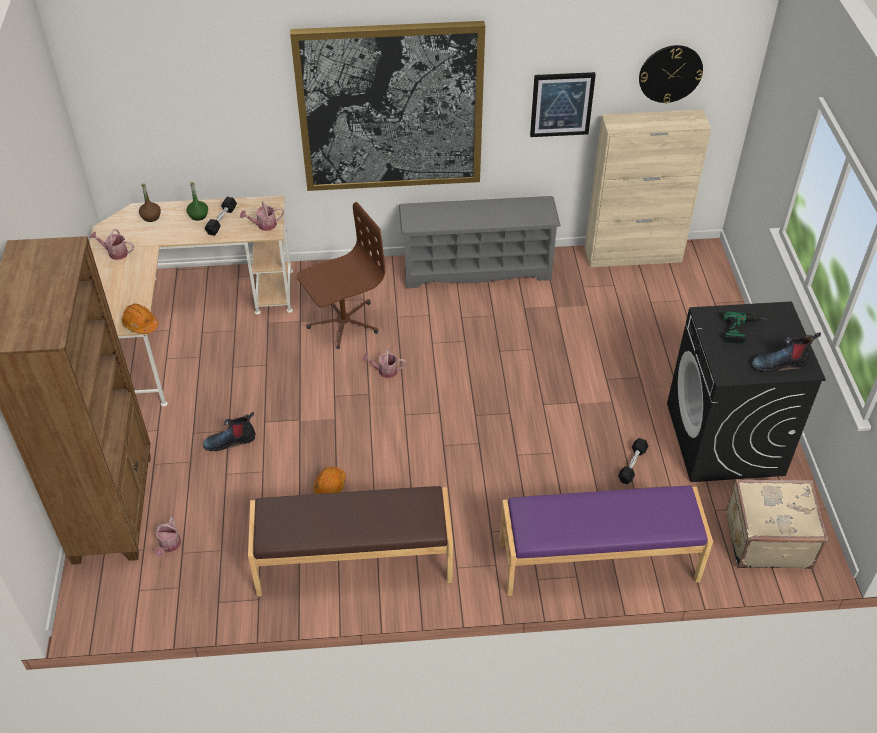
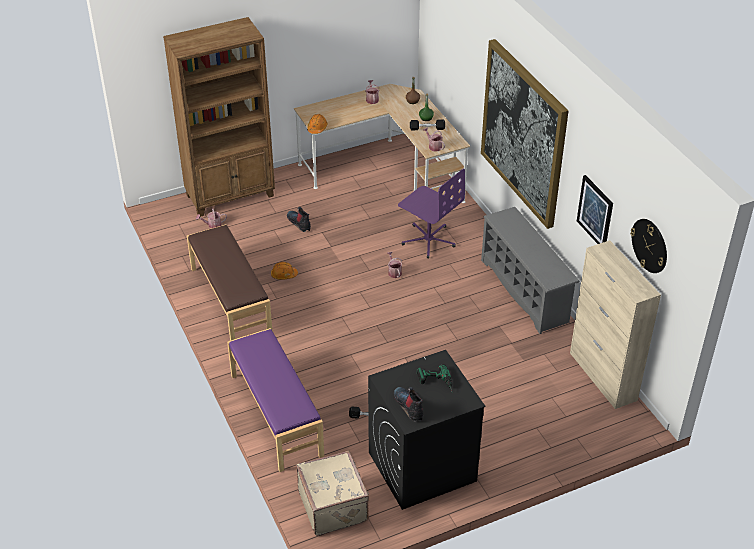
camera: 70 degrees right, 5 degrees down
brown office chair [297,202,385,349] -> purple office chair [398,168,465,259]

